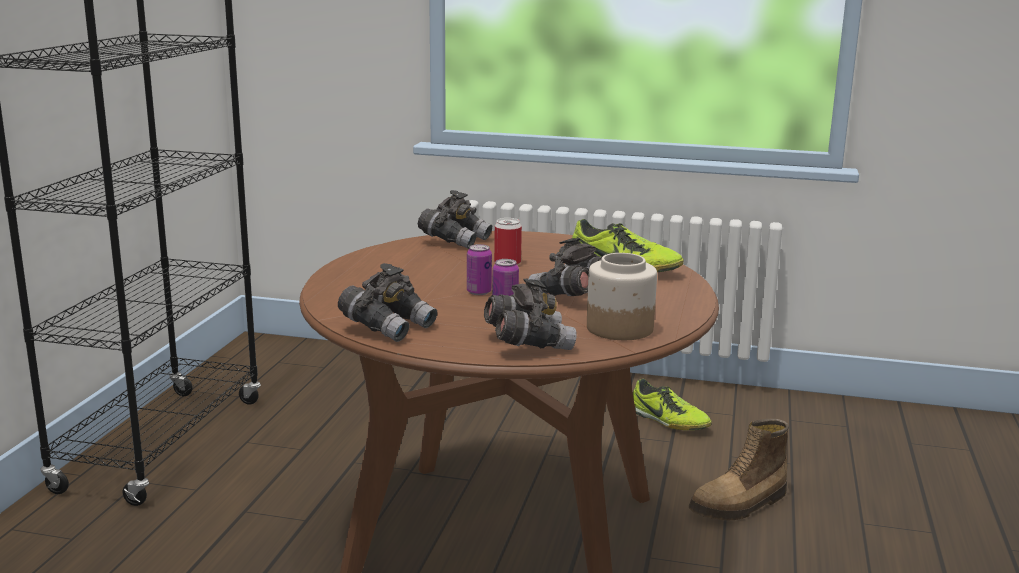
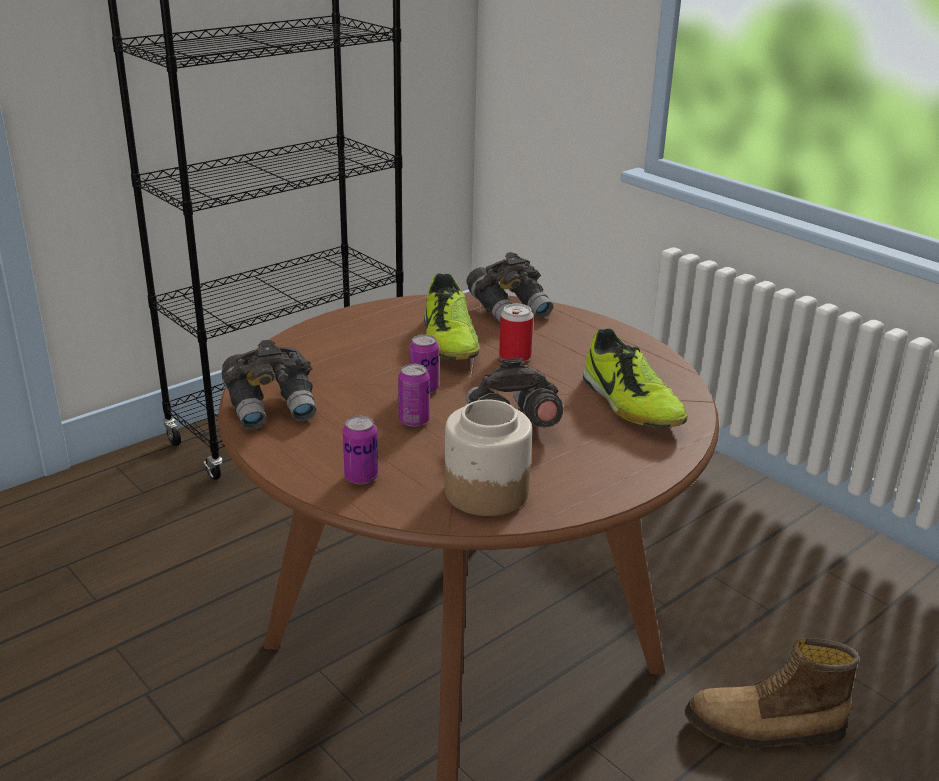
camera: 35 degrees right, 10 degrees up
grey binoculars [484,278,577,350] -> can [343,416,378,484]
shoe [633,379,712,430] -> shoe moved to [424,273,480,360]

